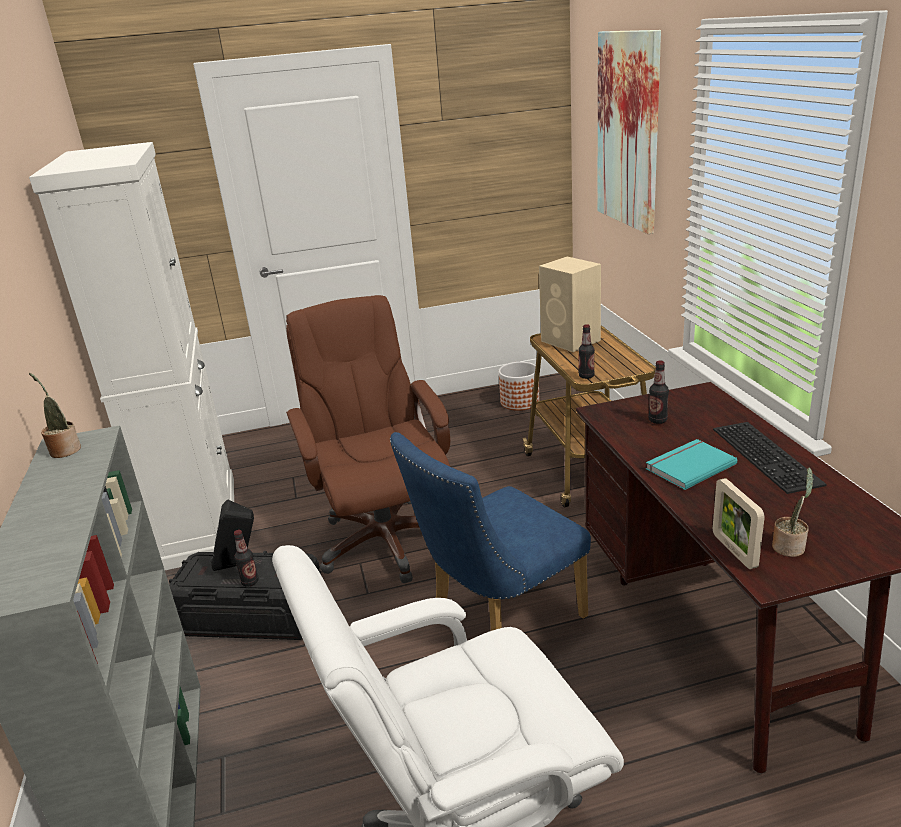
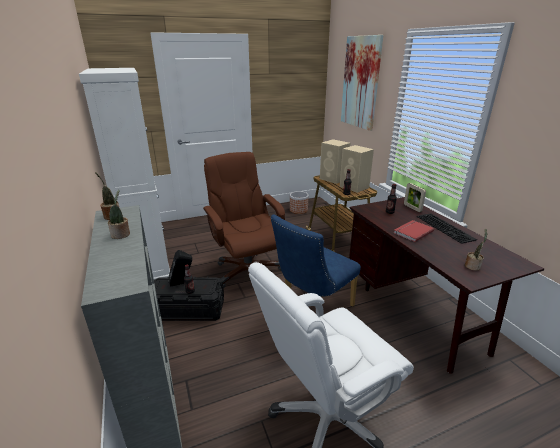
camera: 10 degrees left, 0 degrees up
turquoise book [646,439,737,490] -> red book [394,220,434,242]
picture frame [713,478,765,569] -> picture frame moved to [404,183,426,212]
none -> potted plant [108,190,130,239]
none -> beige speaker [340,145,374,193]

